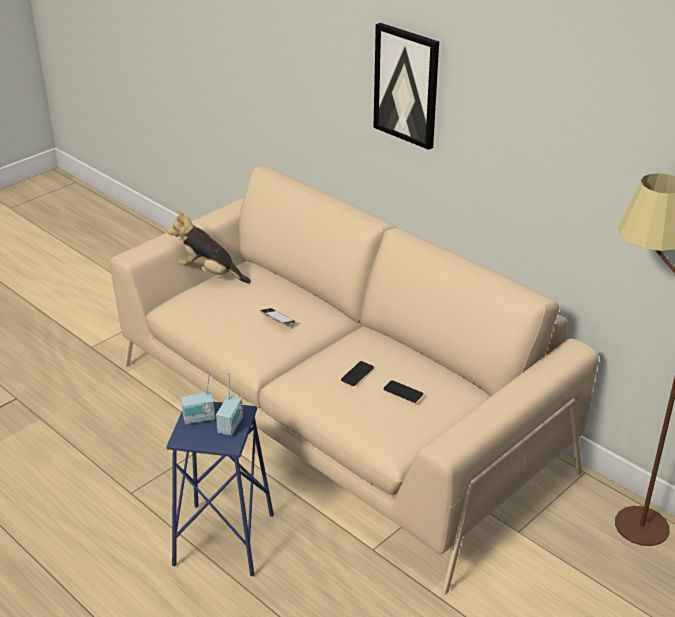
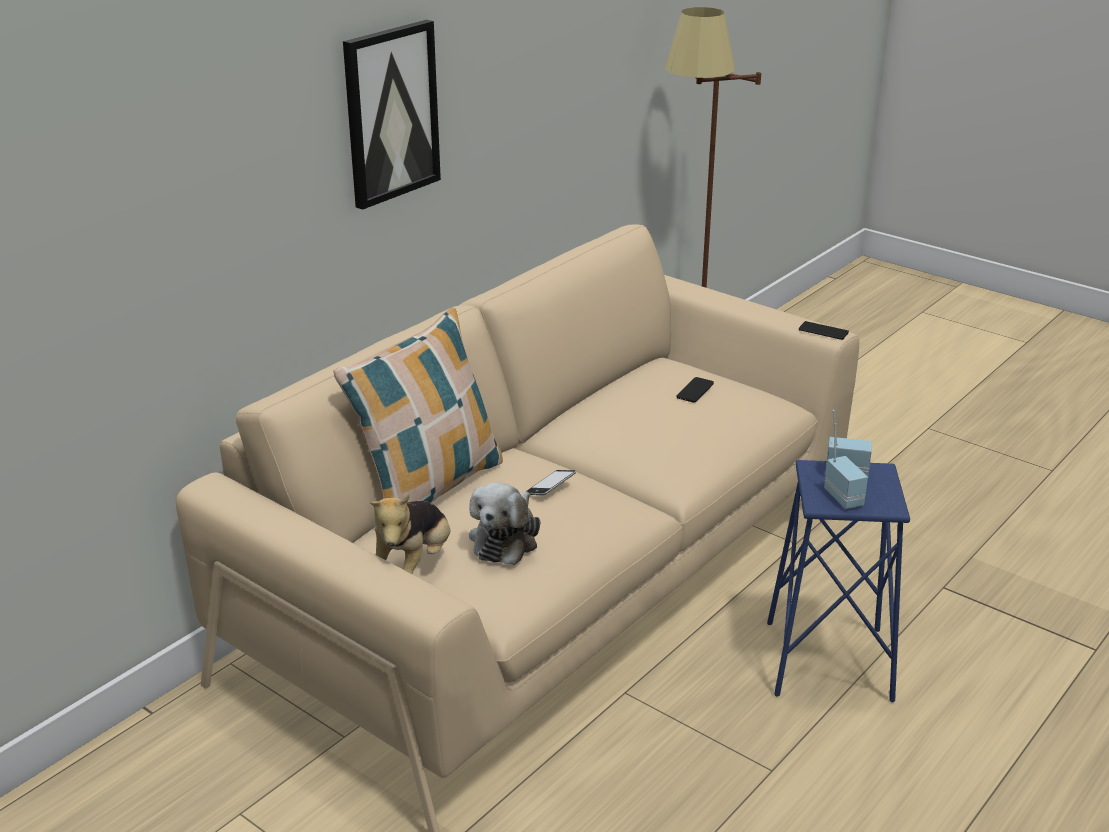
camera: 95 degrees left, 5 degrees down
phone [341,361,374,386] -> phone moved to [799,321,849,340]
none -> pillow [333,308,503,503]
none -> plush toy [469,482,540,565]

